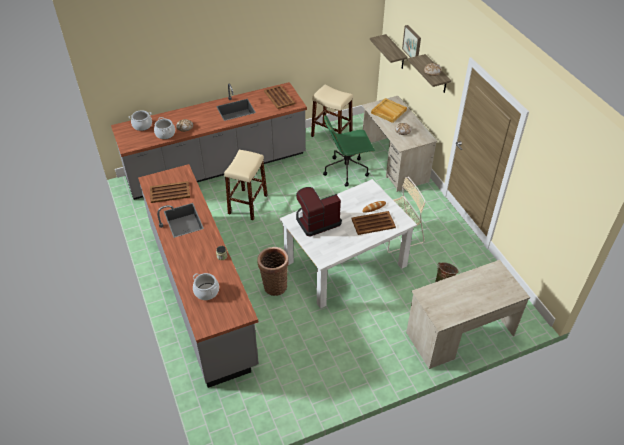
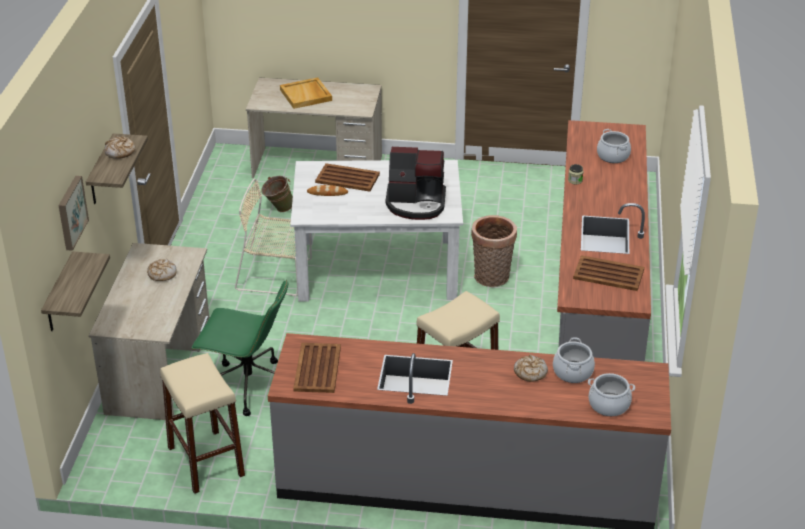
camera: 150 degrees left, 10 degrees down
beige tray [371,98,407,123] -> beige tray moved to [280,77,332,109]

